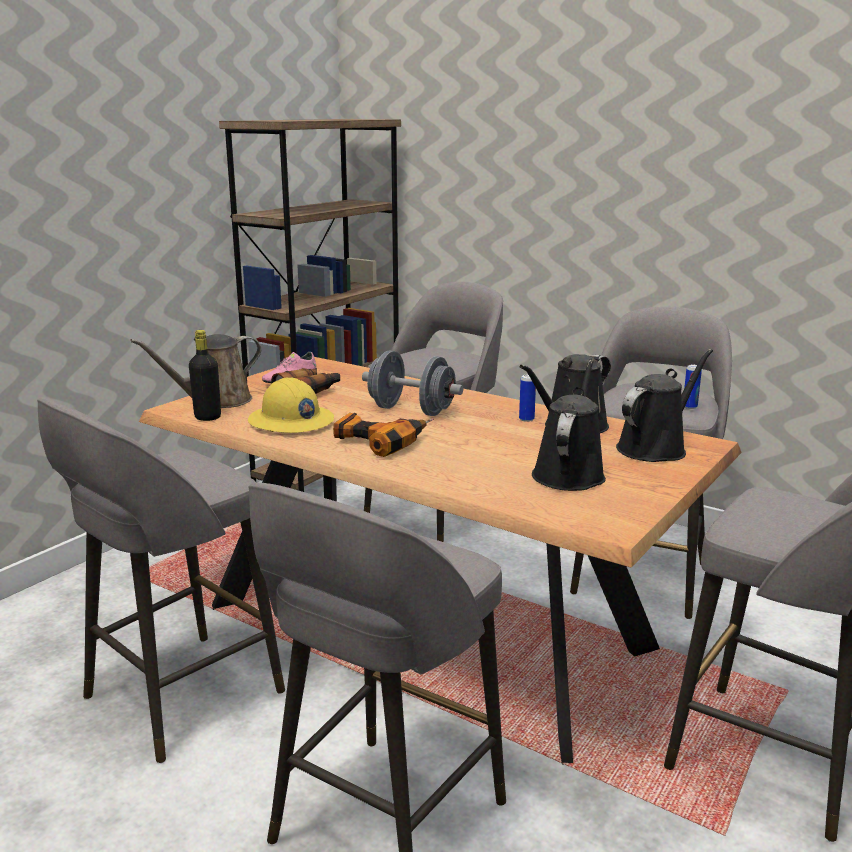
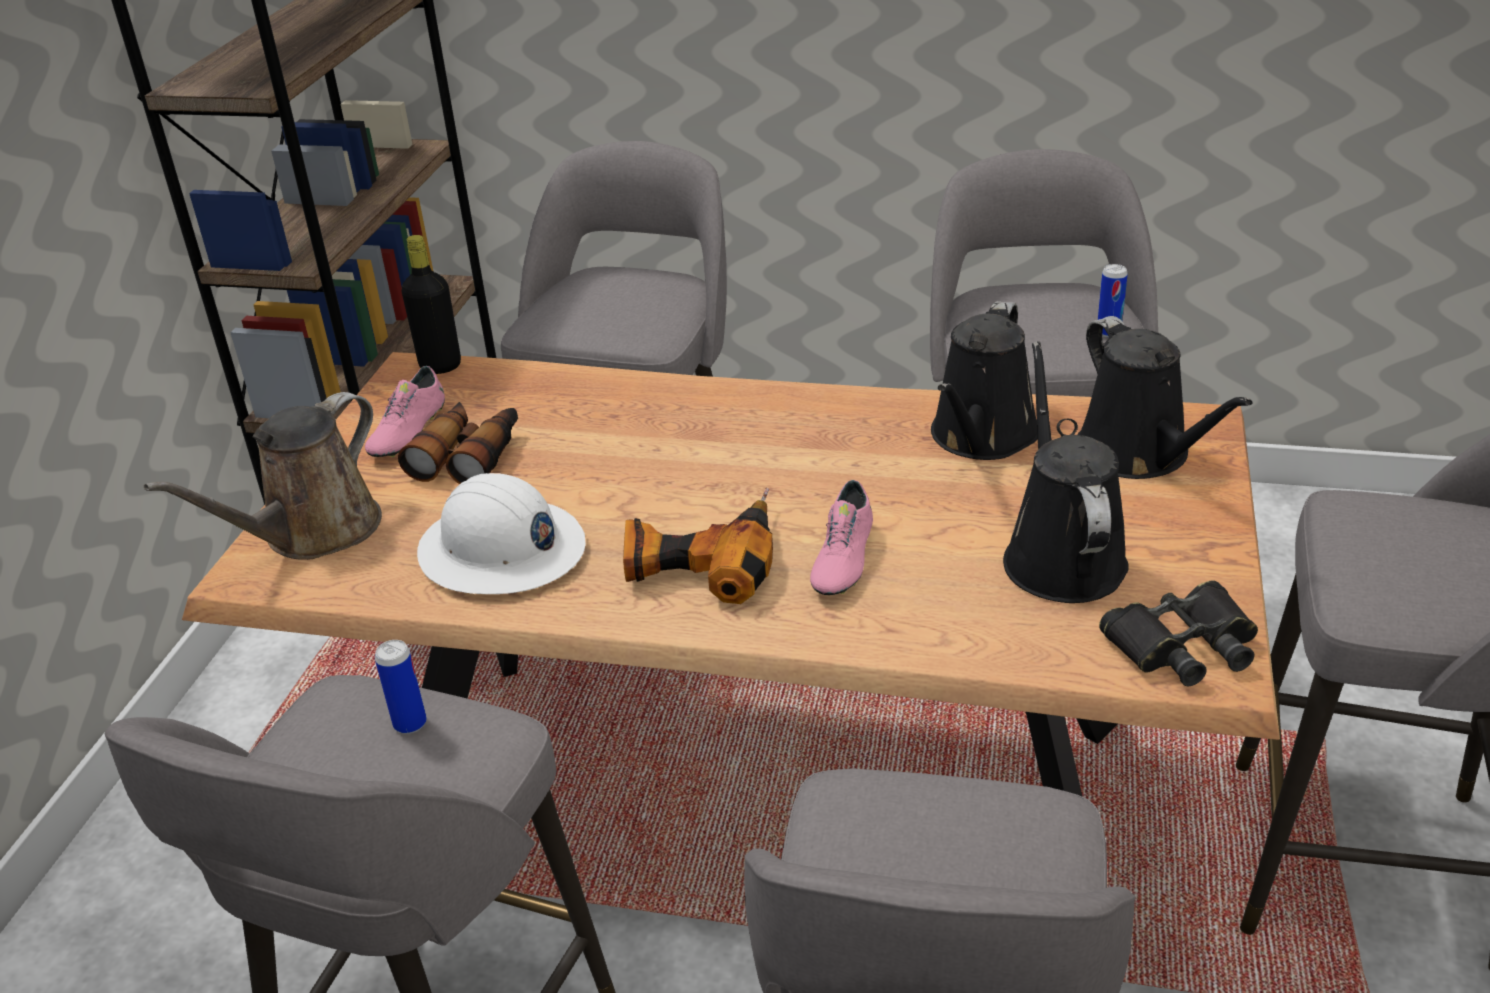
camera: 20 degrees left, 15 degrees up
black bottle [189,330,221,421] -> black bottle moved to [402,235,461,374]
yellow hard hat [248,377,334,433] -> white hard hat [417,473,586,594]
grey dumbbell [362,350,463,416] -> none
can [519,375,536,422] -> can moved to [375,640,427,734]
black watering can [616,349,713,462] -> black watering can turned 135 degrees clockwise [1077,316,1253,479]
none -> pink shoe [810,480,873,595]
none -> black binoculars [1099,581,1258,686]

